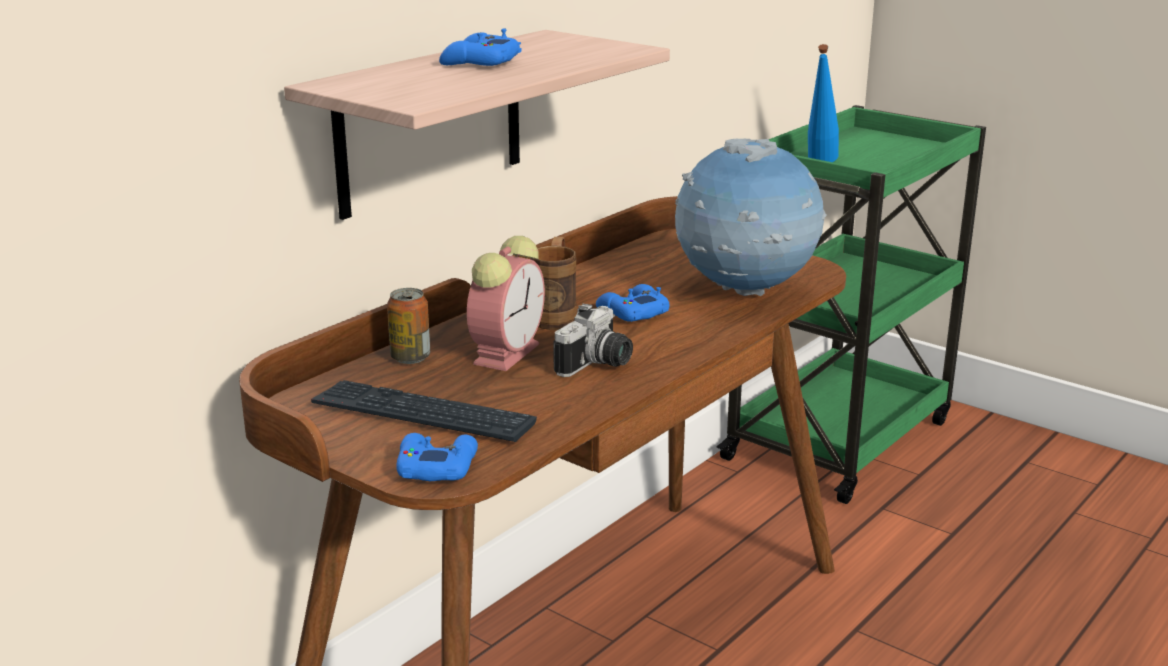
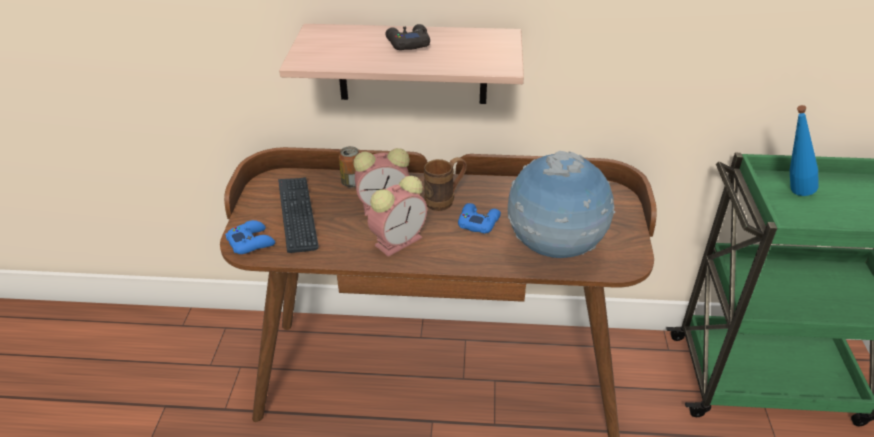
camera: 55 degrees right, 15 degrees up
blue game controller [439,28,521,66] -> black game controller [386,24,430,50]
camera [553,303,633,377] -> alarm clock [368,176,427,257]

